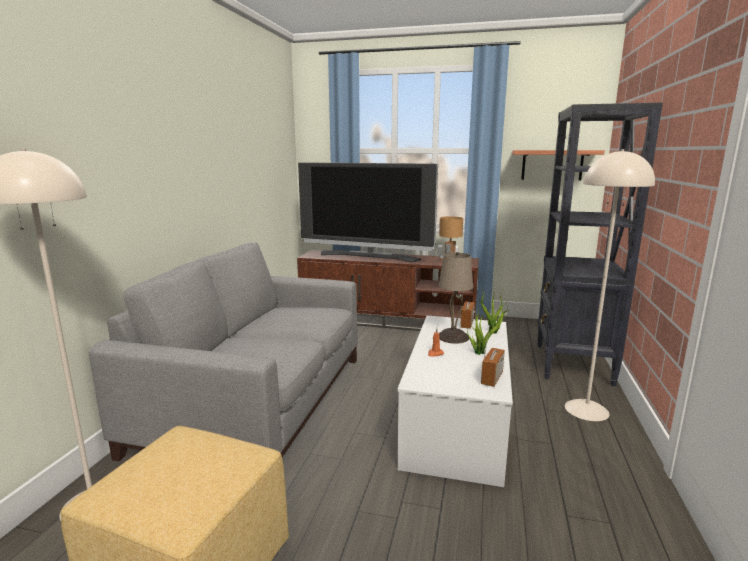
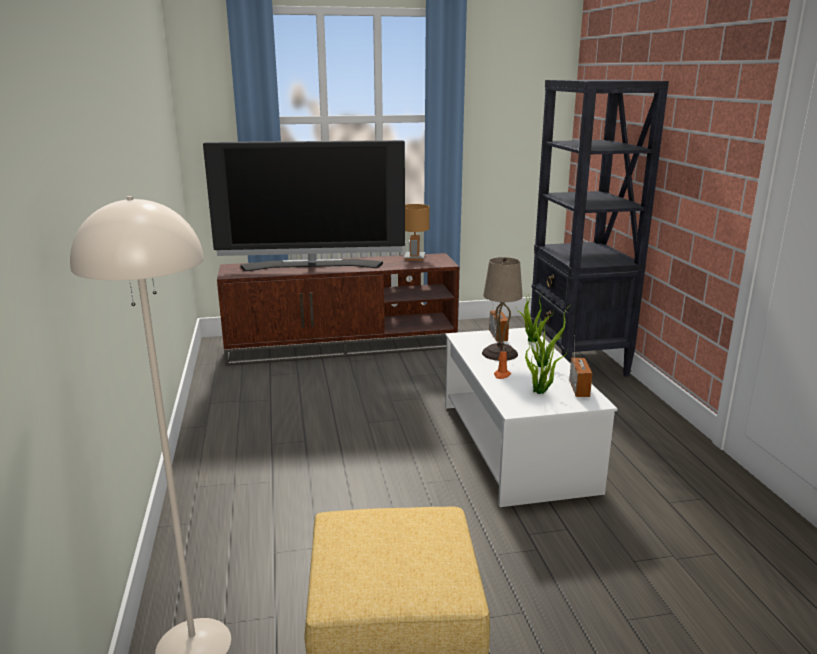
camera: 25 degrees left, 5 degrees up
grey sofa [89,242,357,461] -> none
shelf [512,150,605,180] -> none
beige floor lamp [565,149,655,421] -> none
none -> potted plant [525,337,568,394]

